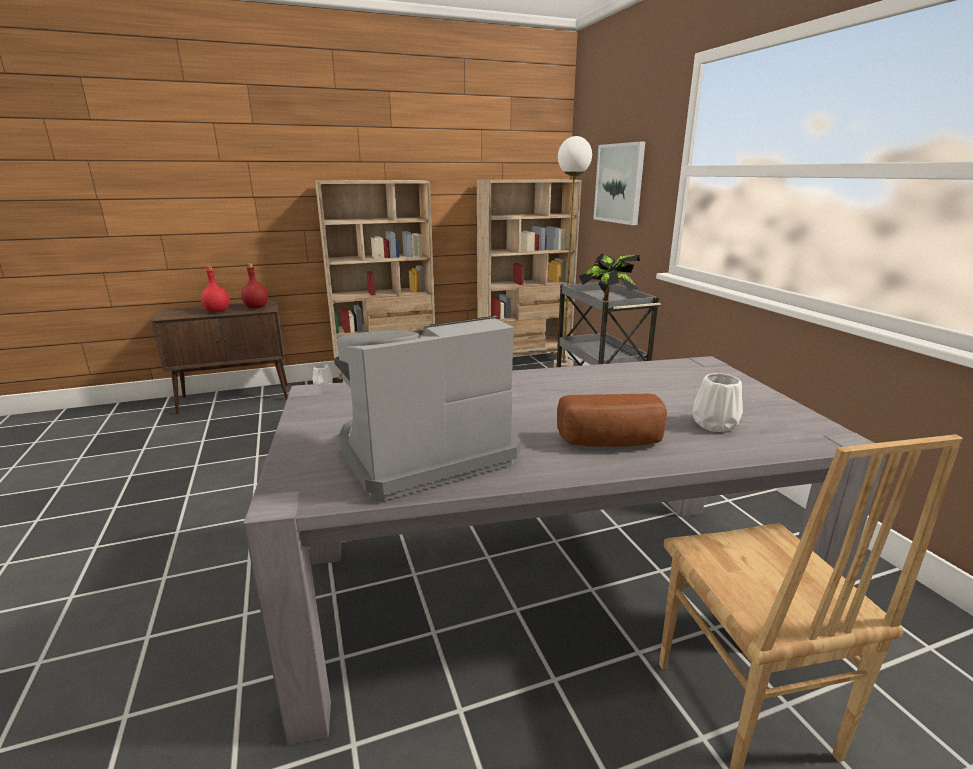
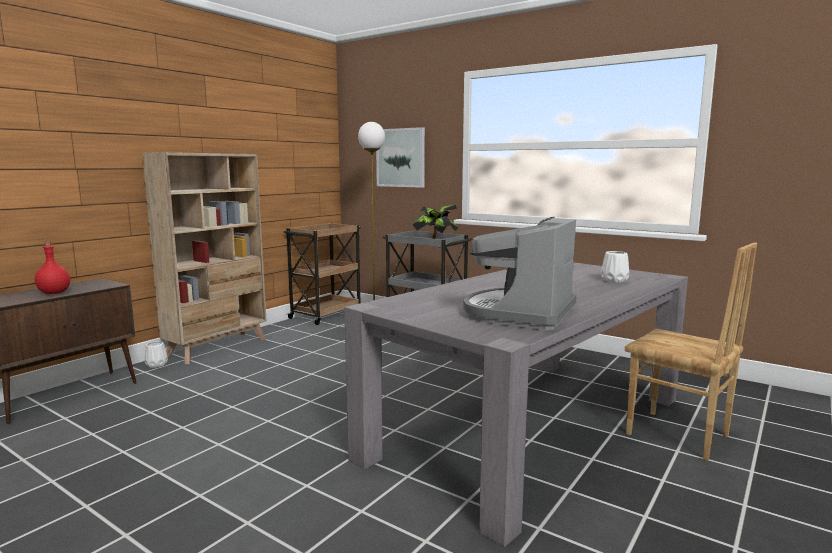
camera: 35 degrees left, 10 degrees down
red bottle [241,263,268,308] -> none
beige bookcase [477,179,582,359] -> brown cart [284,223,361,325]
bread [557,394,667,447] -> none

